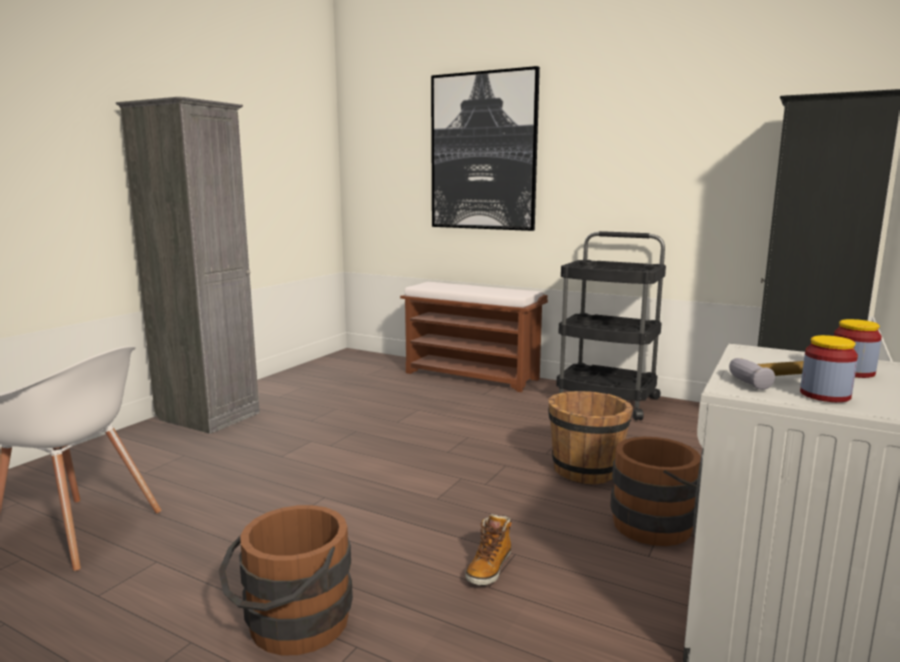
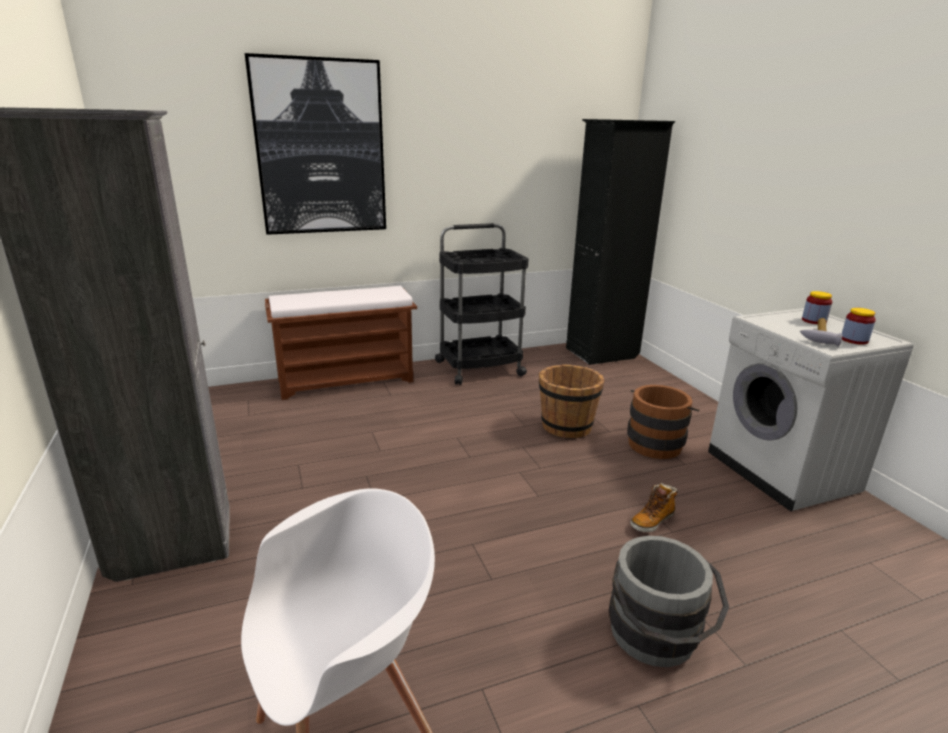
camera: 50 degrees left, 10 degrees up
brown bucket [219,505,353,655] -> grey bucket [609,536,729,667]
boot [465,514,512,586] -> boot turned 75 degrees clockwise [630,483,678,532]

